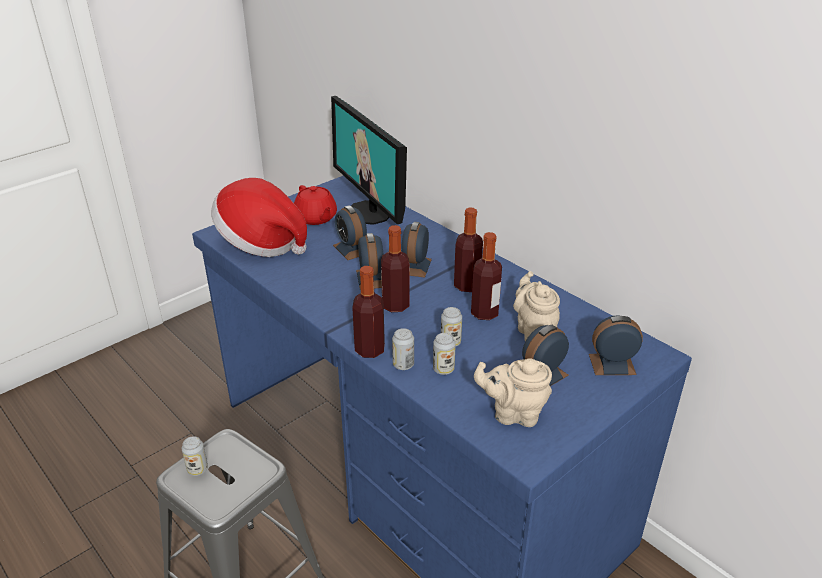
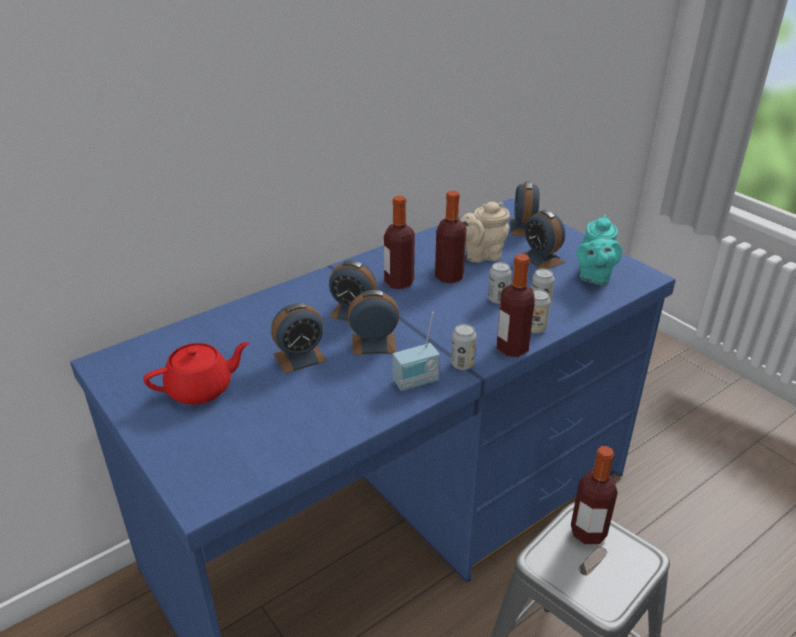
camera: 85 degrees left, 0 degrees up
can [182,436,208,476] -> can moved to [451,324,476,370]
hat [211,178,307,257] -> none
monitor [331,96,407,225] -> none
bottle [381,225,410,312] -> bottle moved to [571,446,618,544]
beige teapot [474,359,552,427] -> turquoise teapot [576,215,622,285]
none -> radio [393,312,440,391]

